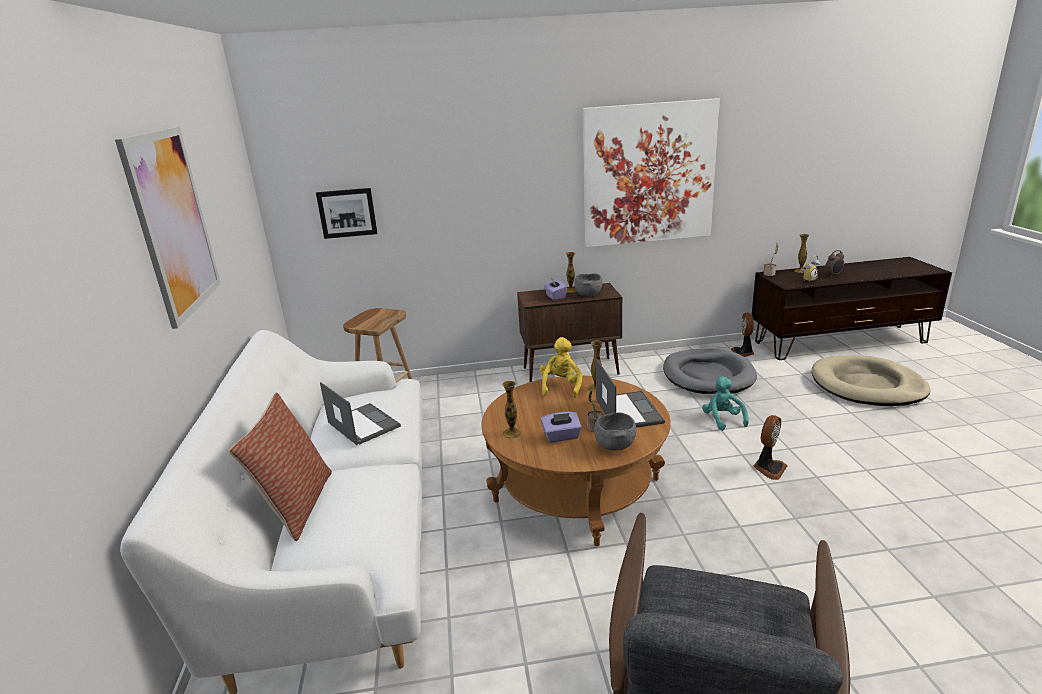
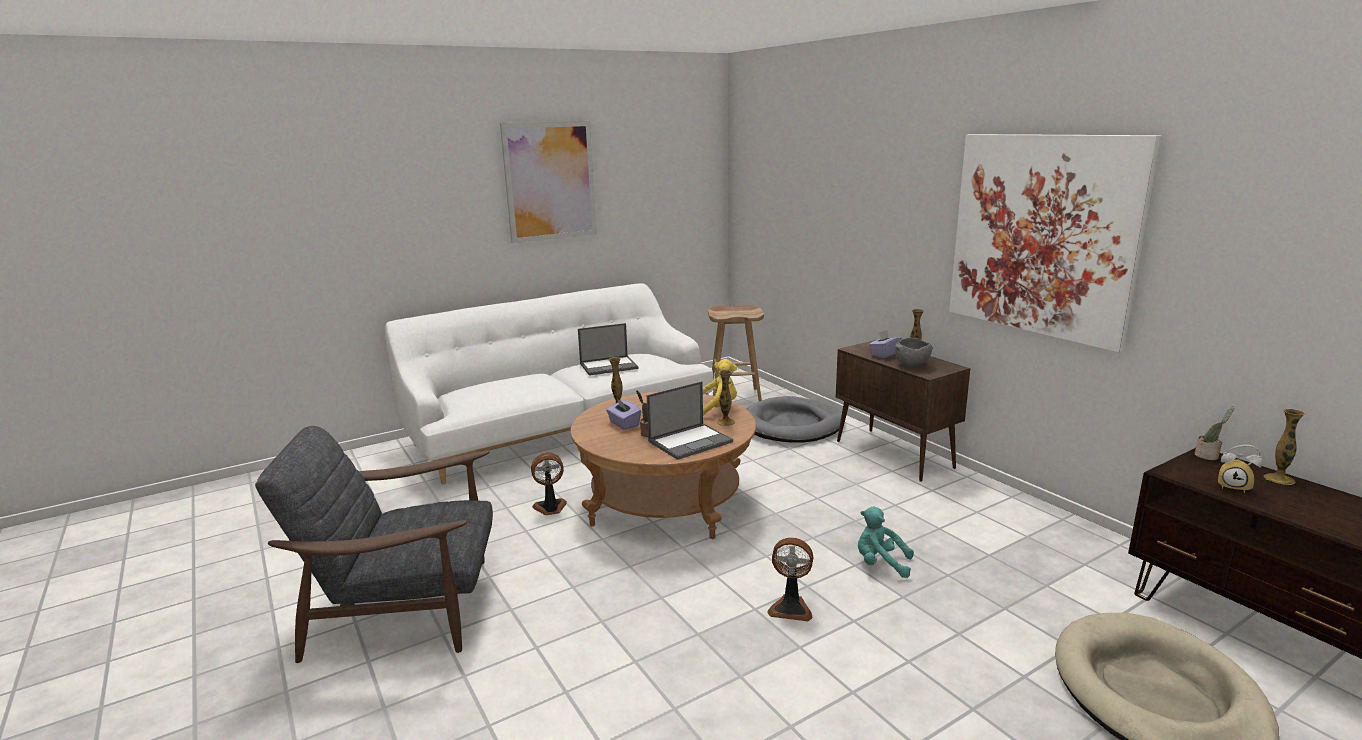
camera: 65 degrees right, 5 degrees down
pillow [229,392,332,541] -> none
picture [316,188,377,239] -> none
laptop [320,382,401,445] -> laptop turned 45 degrees clockwise [578,323,639,376]
grey bowl [594,412,636,450] -> none
grey dog bed [663,349,757,394] -> grey dog bed moved to [746,396,842,443]
turquoise plush toy [702,376,749,431] -> turquoise plush toy turned 120 degrees counterclockwise [858,507,914,578]
fan [731,313,754,357] -> fan moved to [531,452,567,515]
alarm clock [825,250,844,276] -> none

